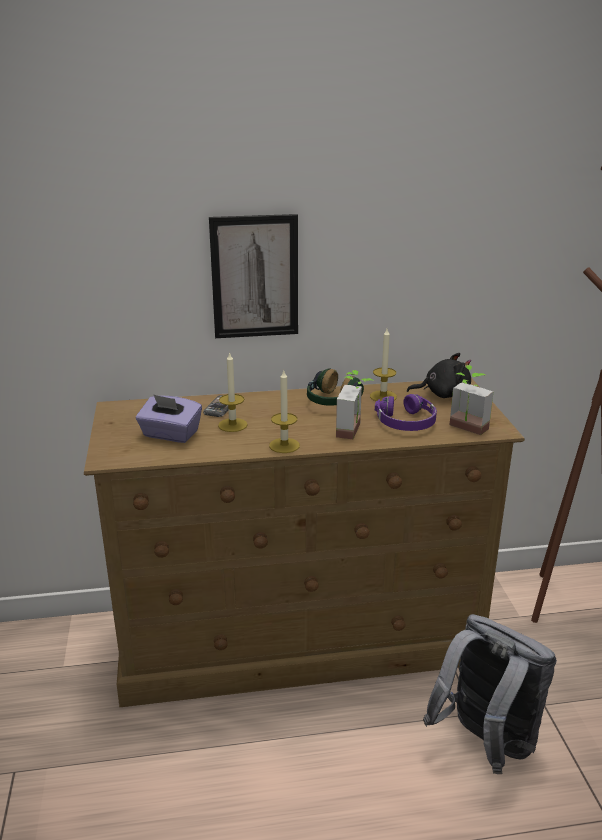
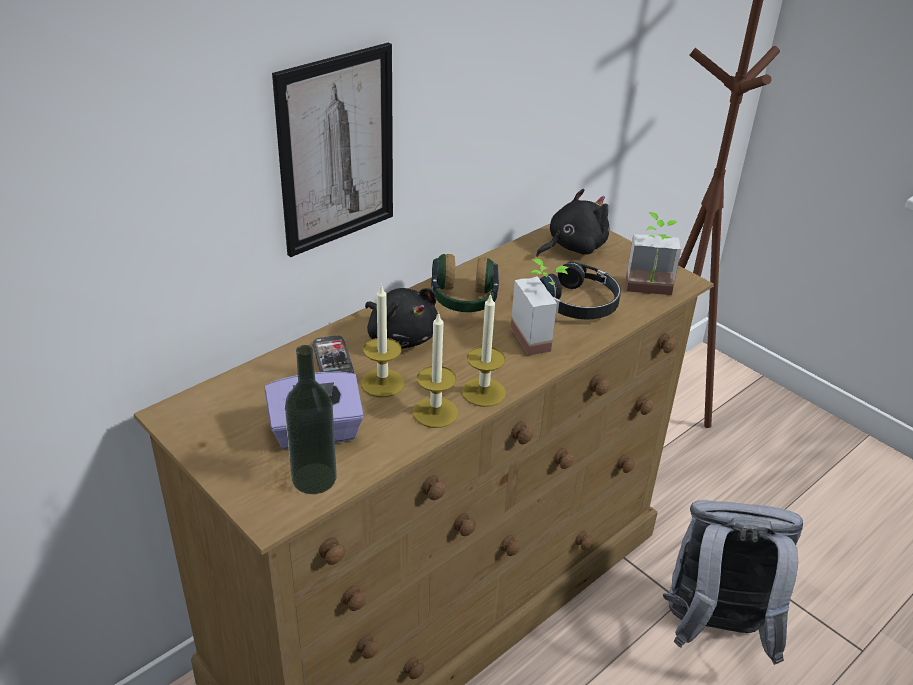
camera: 35 degrees left, 10 degrees up
candle [370,329,397,401] -> candle moved to [413,312,458,428]
purple headphones [375,394,437,431] -> black headphones [540,261,621,319]
none -> bottle [285,345,337,494]
none -> black plush toy [365,288,438,349]

